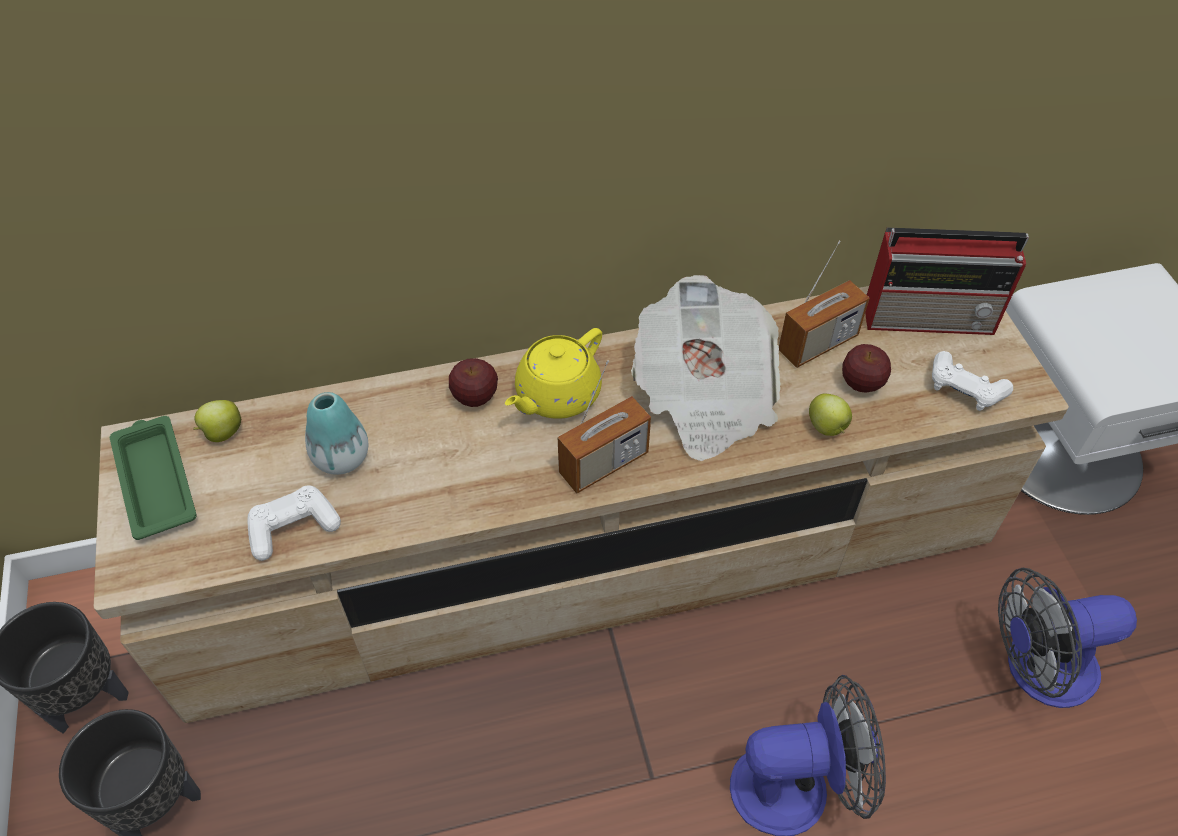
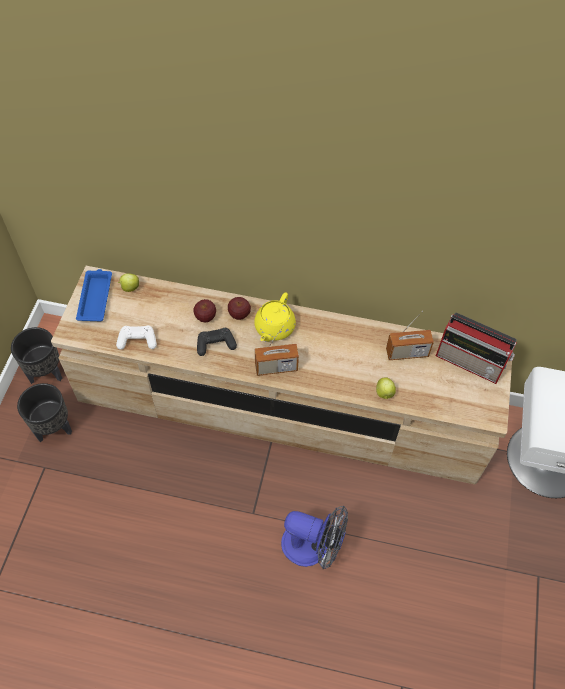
camera: 25 degrees right, 5 degrees up
green tray [110,416,197,540] -> blue tray [76,269,112,321]
vase [305,392,368,475] -> none
yellow teapot [505,328,602,419] -> yellow teapot turned 45 degrees counterclockwise [254,292,296,342]
newspaper [631,275,781,461] -> none
apple [842,344,891,392] -> apple moved to [193,299,216,322]
white game controller [932,351,1013,411] -> none
fan [998,568,1137,708] -> none
none -> black game controller [197,328,237,356]

